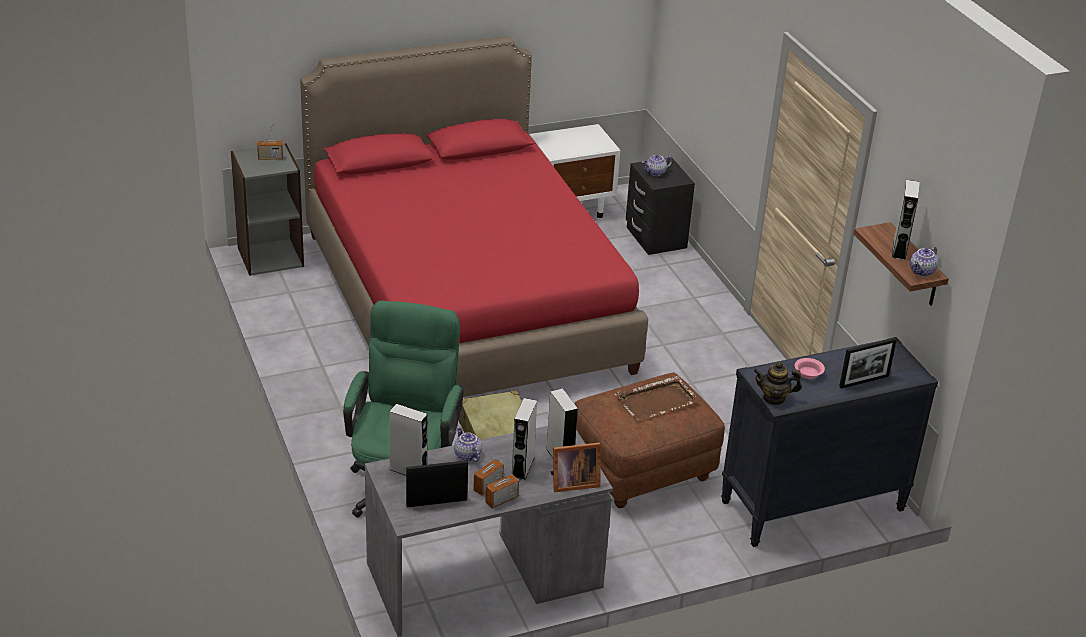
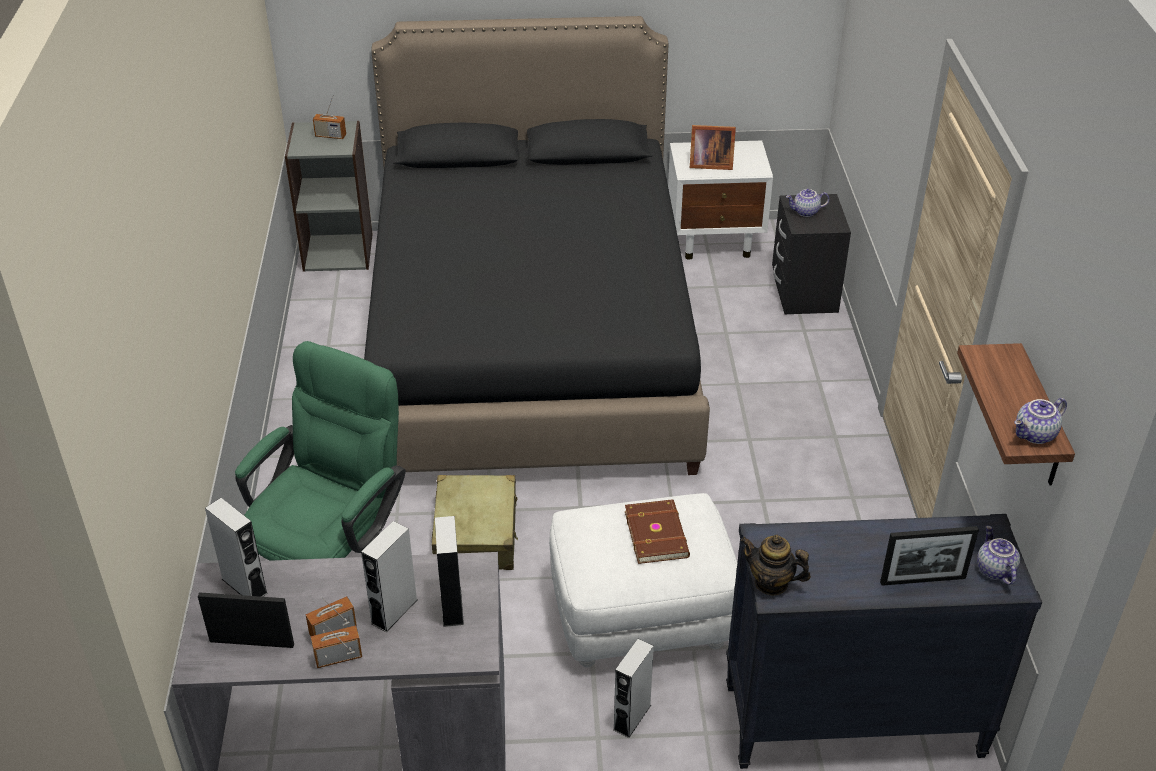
camera: 20 degrees right, 5 degrees up
red bed [300,36,648,397] -> black bed [364,16,710,475]
teapot [454,426,482,462] -> teapot moved to [977,525,1020,585]
picture frame [551,443,601,492] -> picture frame moved to [690,125,736,170]
brown ottoman [575,373,725,508] -> white ottoman [549,493,738,668]
brown tray [614,375,700,421] -> brown book [625,499,690,564]
pink bowl [795,358,825,379] -> none
grey speaker [892,180,920,260] -> grey speaker moved to [613,639,654,738]

